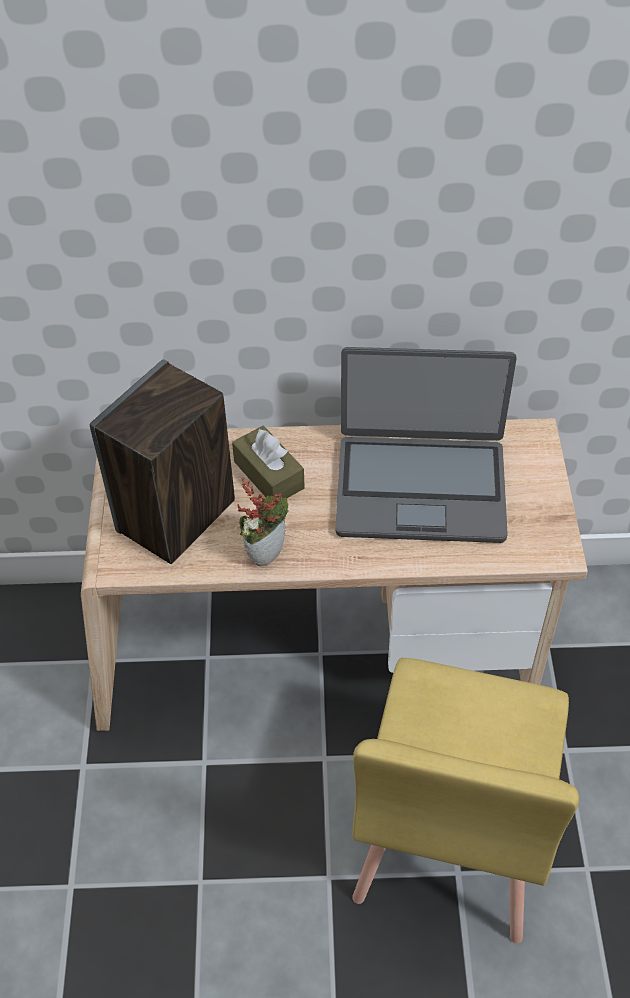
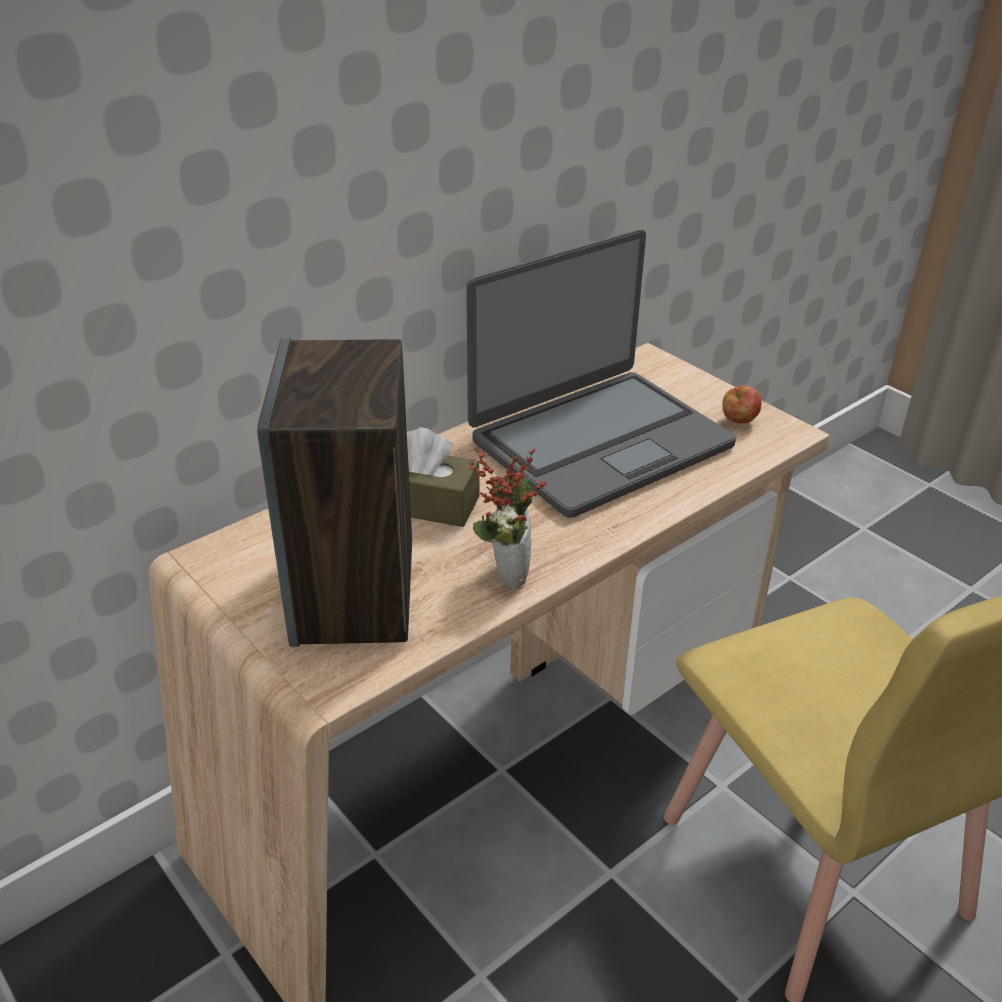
camera: 40 degrees left, 15 degrees down
none -> apple [723,385,762,424]

